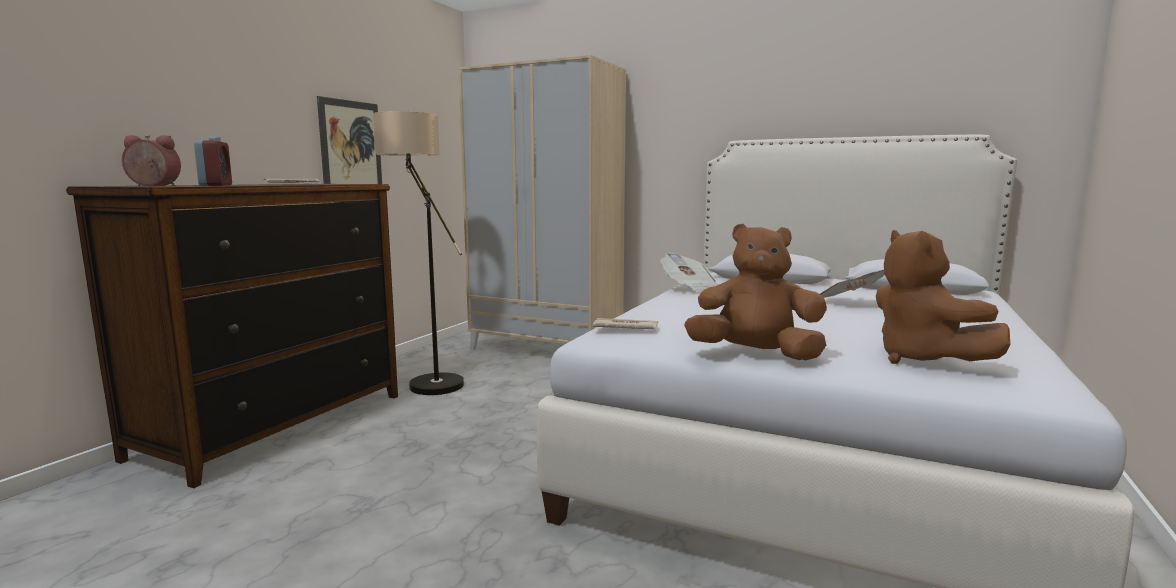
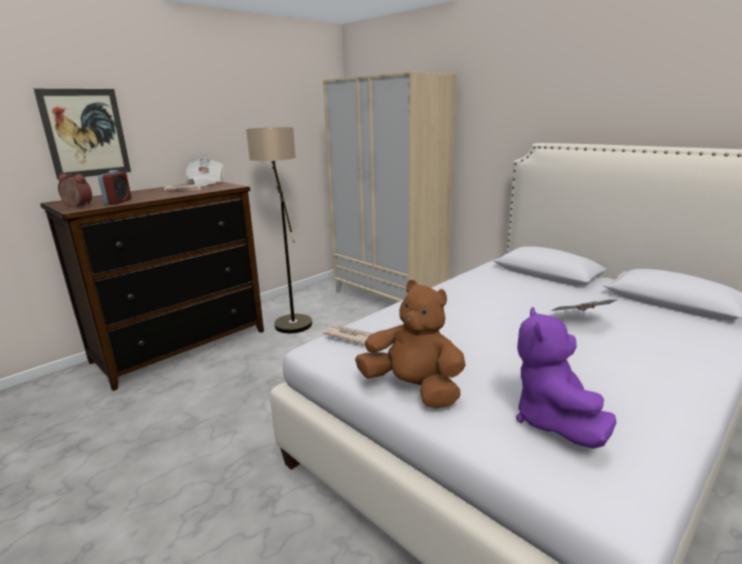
camera: 20 degrees right, 10 degrees up
picture [317,96,382,184] -> picture moved to [34,89,131,180]
newspaper [660,253,718,293] -> newspaper moved to [185,158,225,186]
brown plush toy [876,230,1010,364] -> purple plush toy [516,307,617,449]

